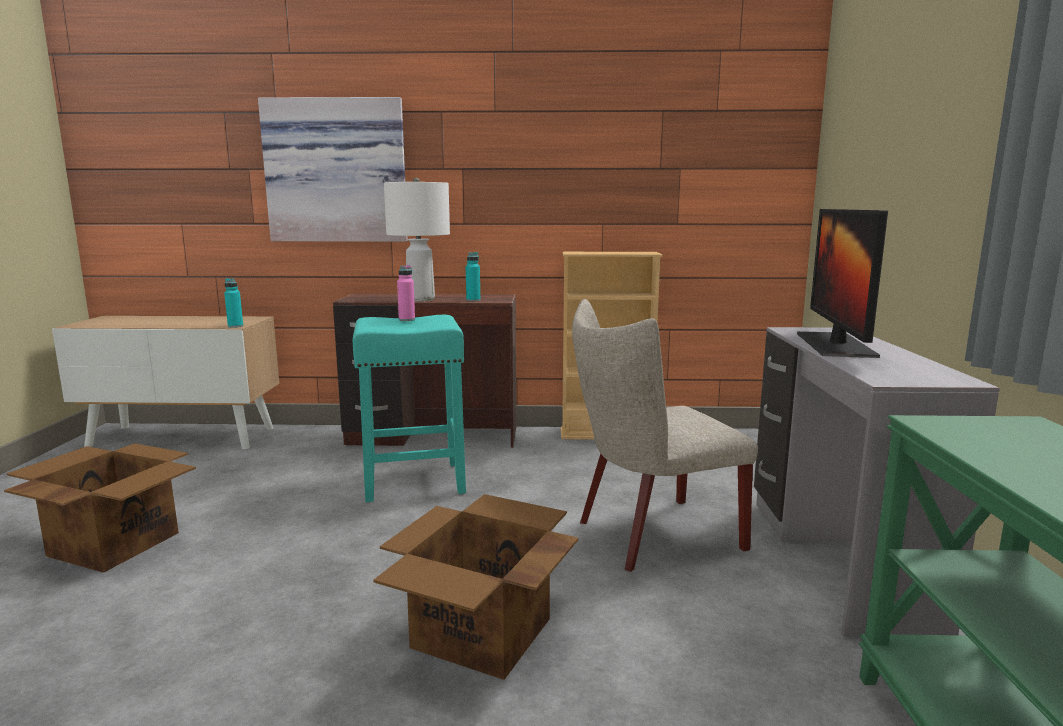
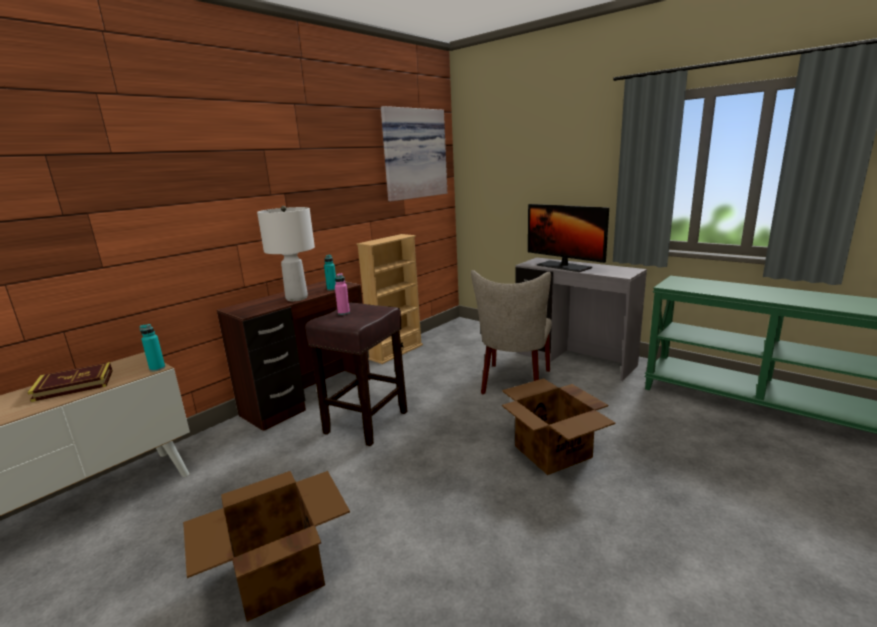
camera: 50 degrees left, 5 degrees up
picture [258,97,408,242] -> picture moved to [381,106,447,201]
turquoise stool [353,315,466,502] -> brown stool [305,302,408,446]
none -> book [28,362,113,402]

